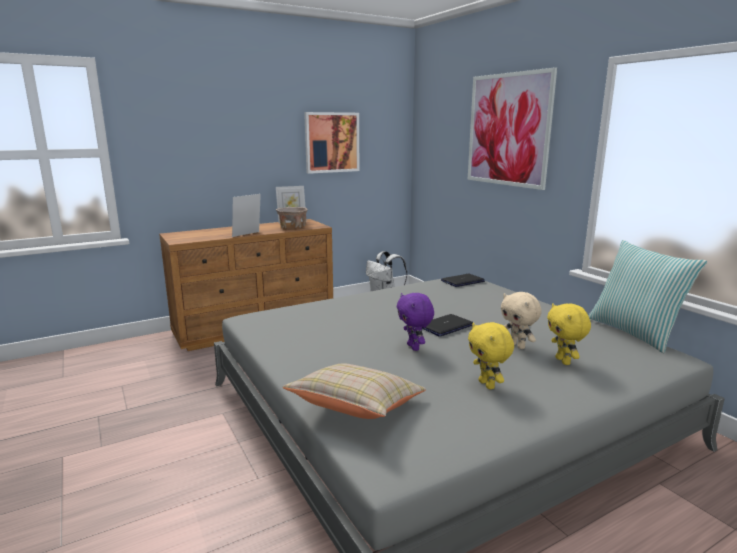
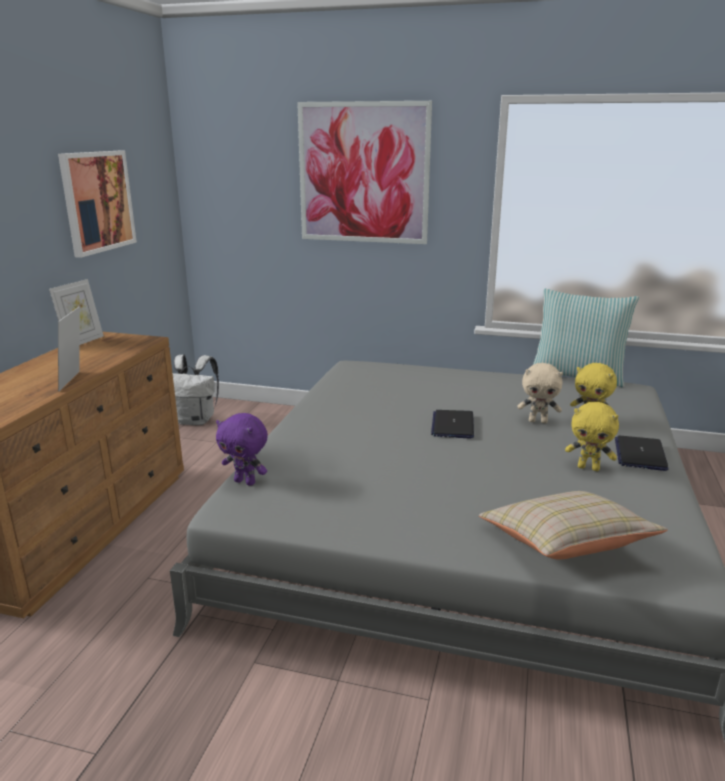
camera: 45 degrees left, 5 degrees up
beige bowl [276,207,307,229] -> none
purple plush toy [397,293,434,351] -> purple plush toy moved to [216,413,268,486]
laptop [441,274,485,287] -> laptop moved to [615,436,668,471]

